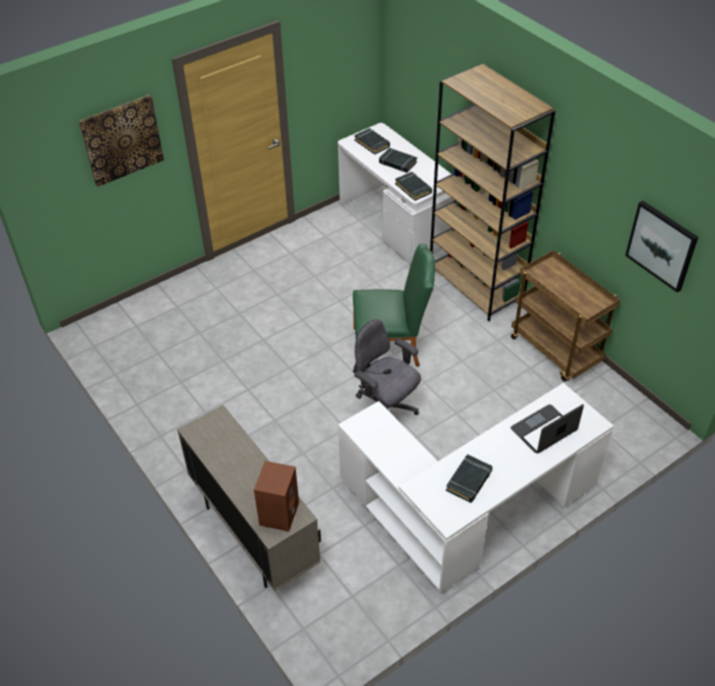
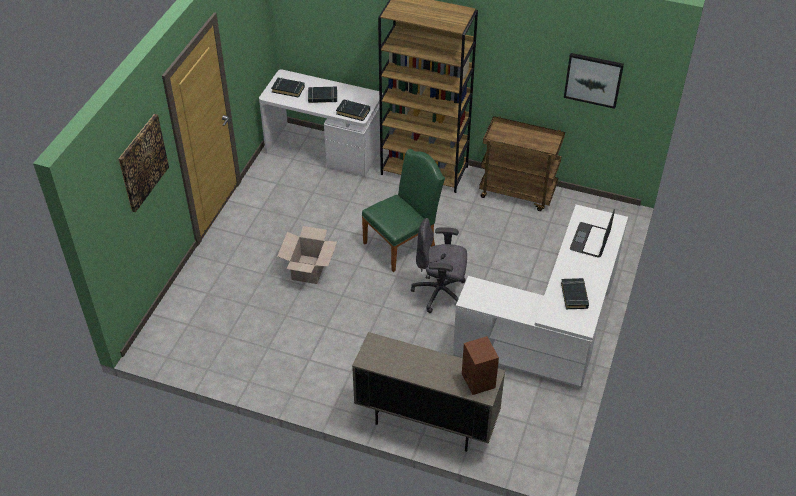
camera: 35 degrees left, 0 degrees up
none -> cardboard box [278,226,337,284]

